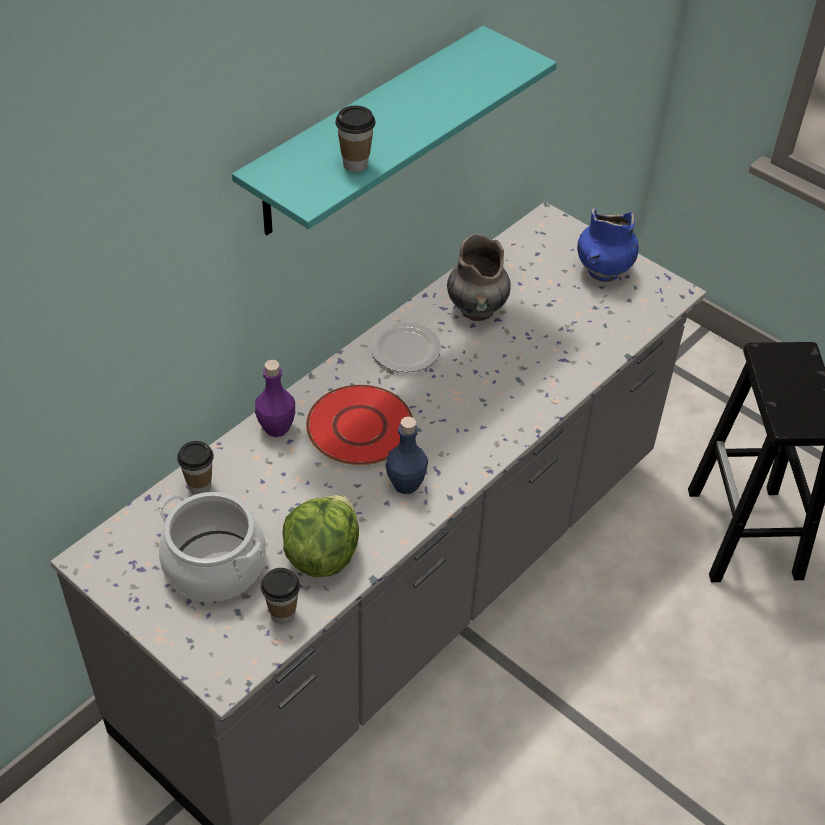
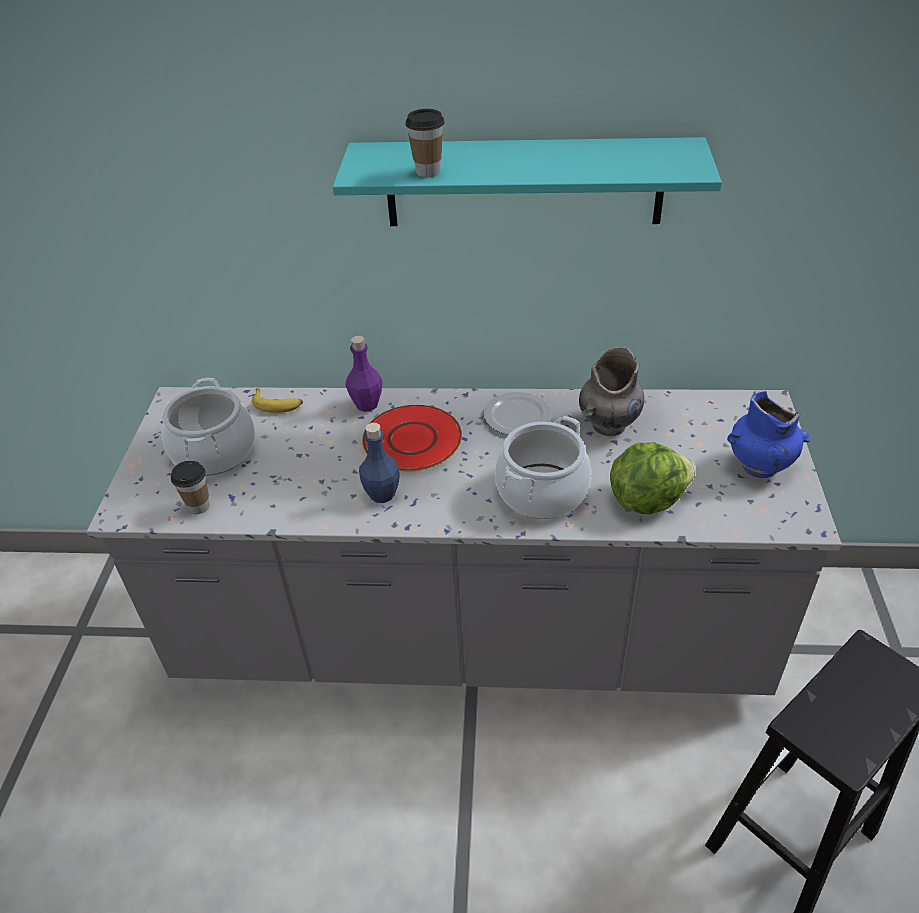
camera: 55 degrees right, 5 degrees down
cup [177,441,214,495] -> banana [252,388,303,413]
lettuce [282,495,359,577] -> lettuce moved to [610,443,696,514]
none -> cooking pot [495,416,591,519]

